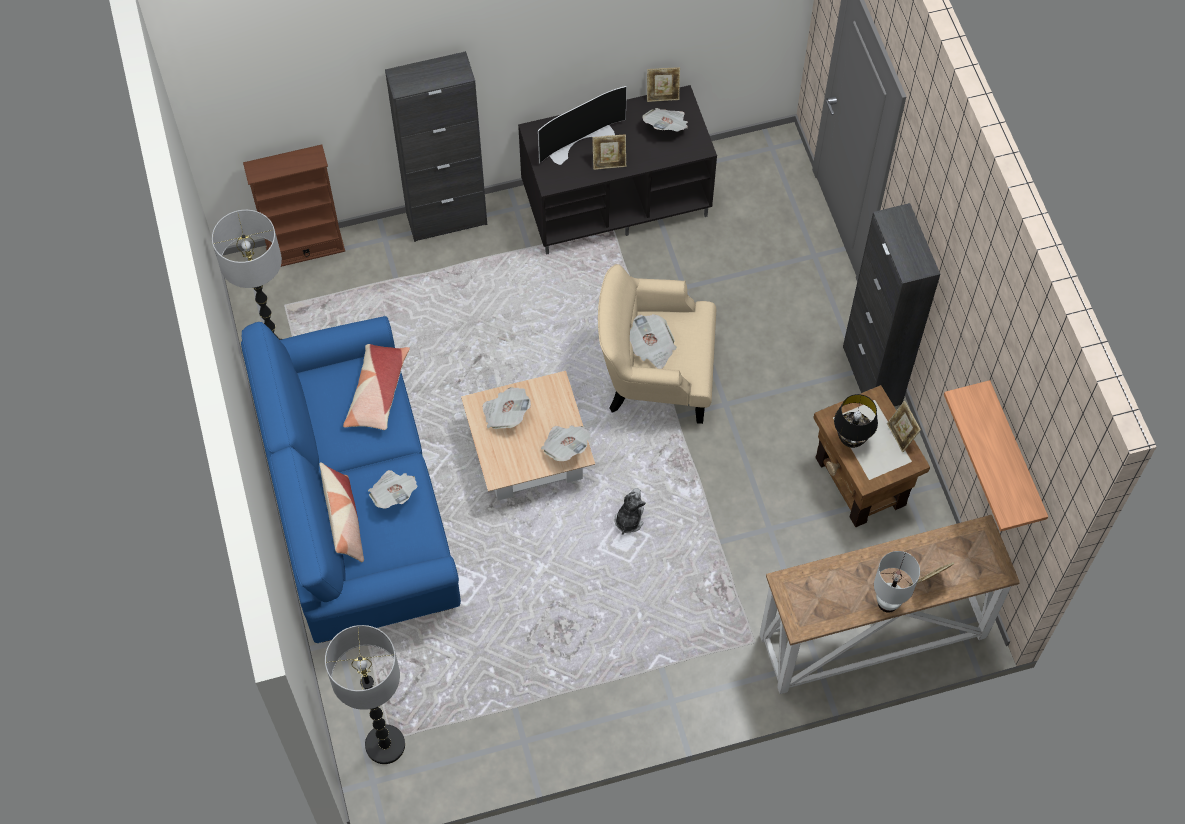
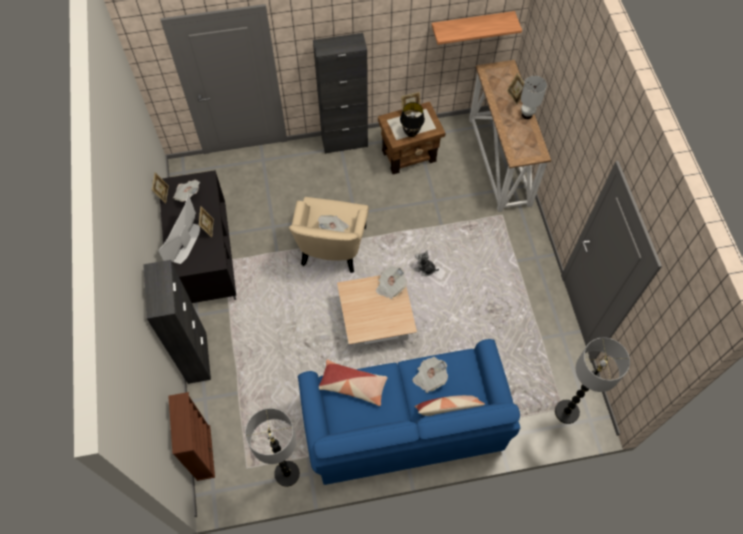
camera: 85 degrees left, 0 degrees up
newspaper [482,387,531,429] -> none
television [538,86,627,165] -> television turned 135 degrees counterclockwise [158,194,200,264]

